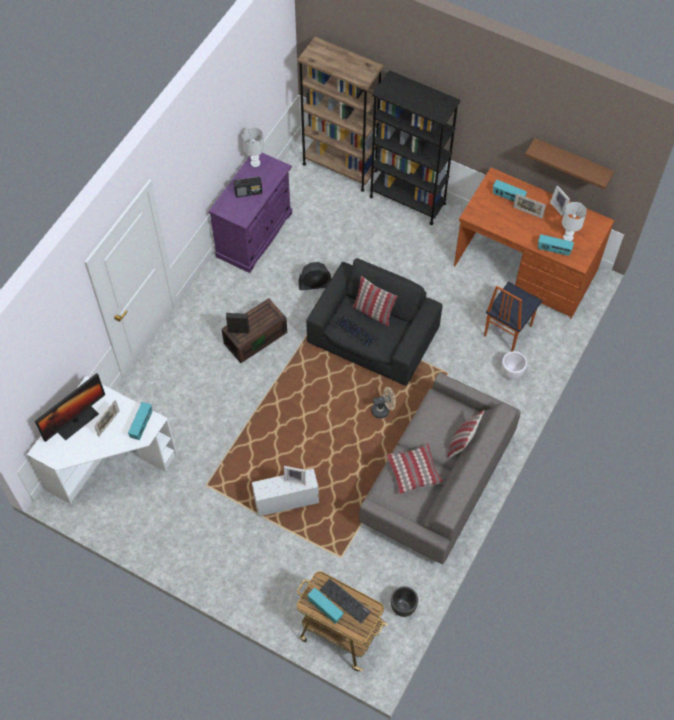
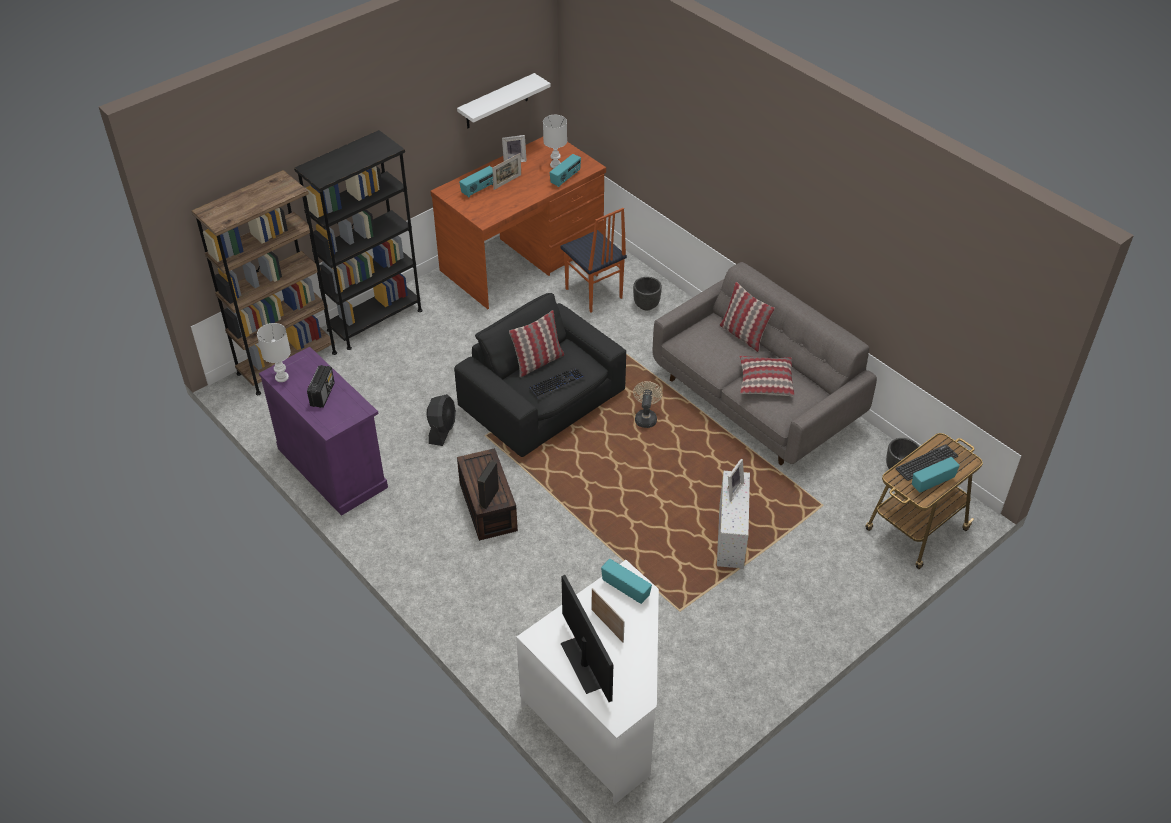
camera: 70 degrees left, 15 degrees down
white planter [502,351,527,380] -> black planter [633,277,662,310]
brown shelf [525,138,614,189] -> white shelf [457,73,551,128]

